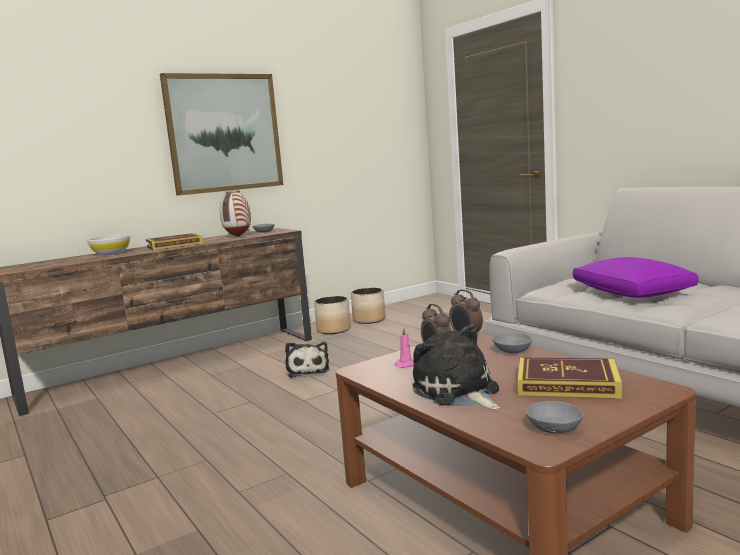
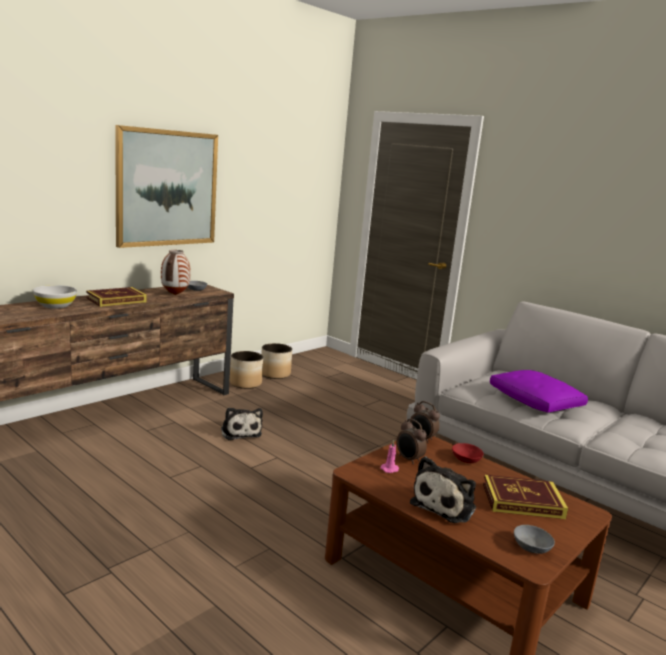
camera: 15 degrees left, 5 degrees up
plush toy [413,324,500,410] -> plush toy turned 105 degrees counterclockwise [410,456,476,523]
grey bowl [493,333,532,353] -> red bowl [452,443,484,463]

